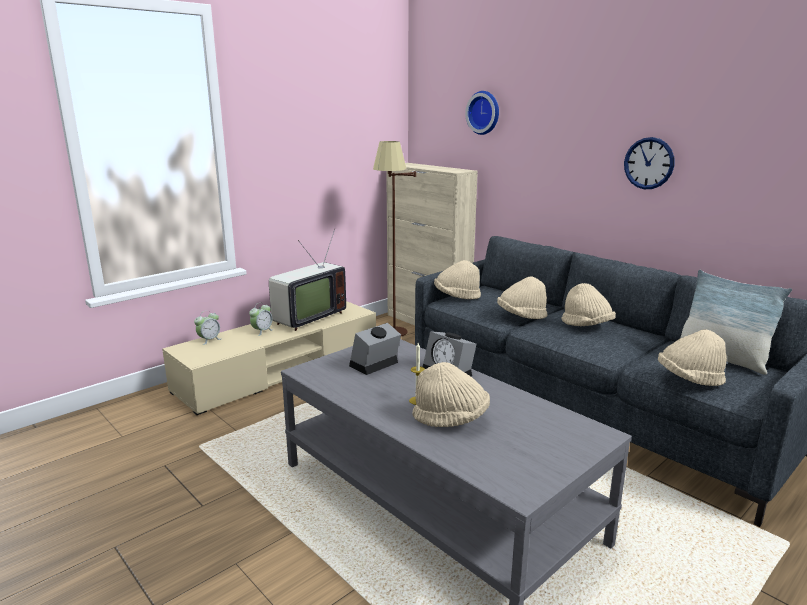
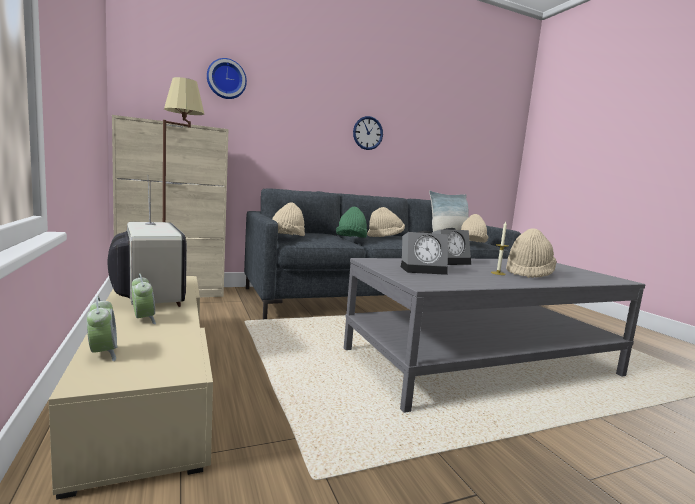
camera: 70 degrees left, 10 degrees down
alarm clock [349,323,401,375] -> alarm clock turned 75 degrees counterclockwise [401,231,448,275]
beige hat [497,276,548,319] -> green hat [336,207,367,238]

